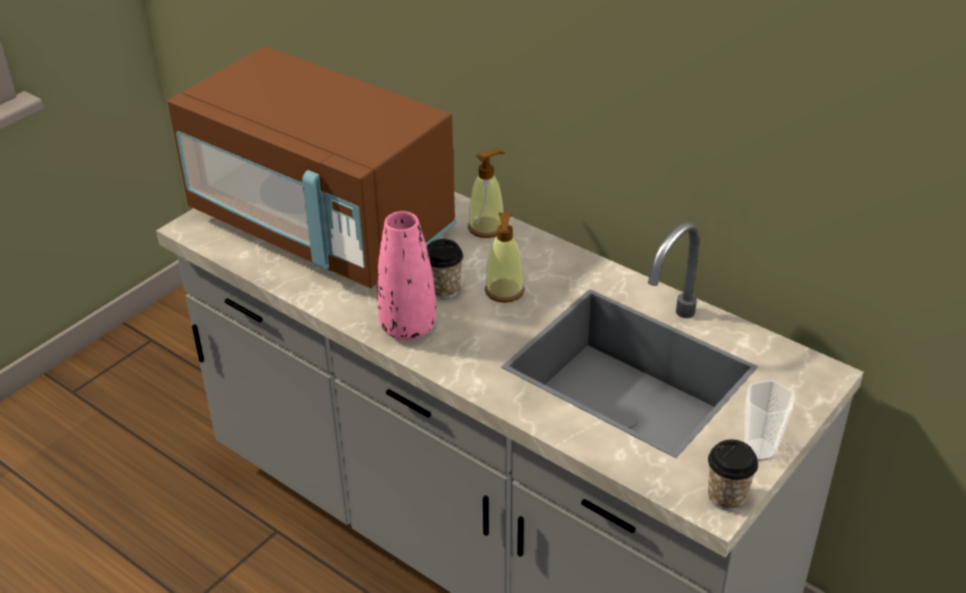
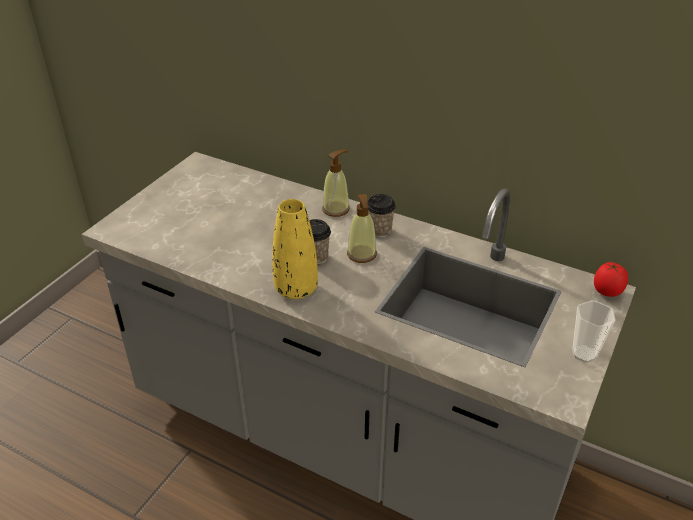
camera: 10 degrees left, 0 degrees up
brown microwave [167,47,457,288] -> none
pink vase [377,211,436,340] -> yellow vase [272,199,318,299]
cup [708,439,758,511] -> cup moved to [367,194,396,238]
none -> tomato [594,262,628,297]

